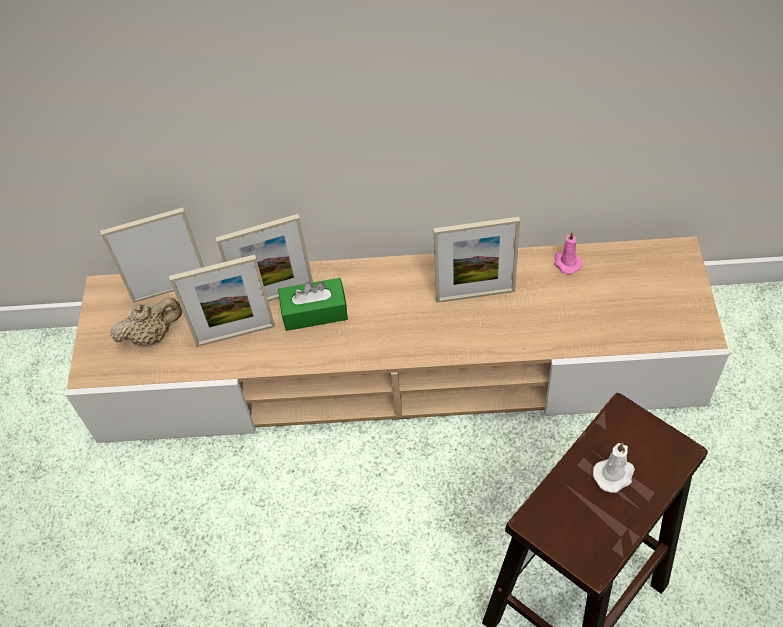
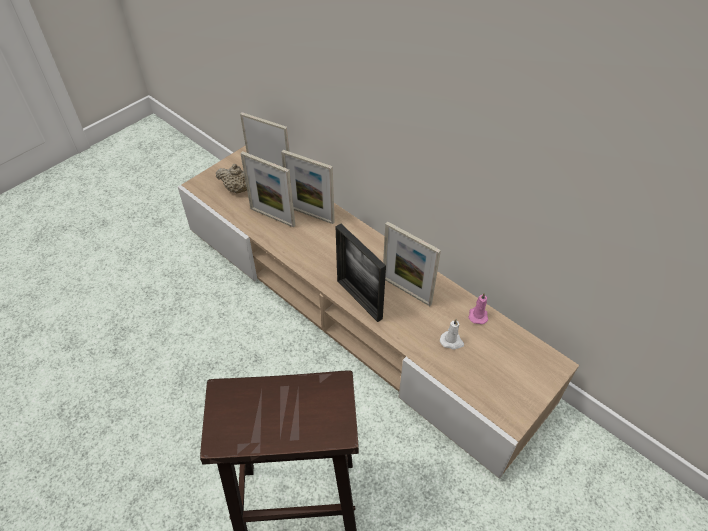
camera: 40 degrees right, 5 degrees down
green tissue box [278,278,348,331] -> none
white candle [593,443,635,493] -> white candle moved to [440,319,464,350]
none -> picture frame [336,224,386,322]

